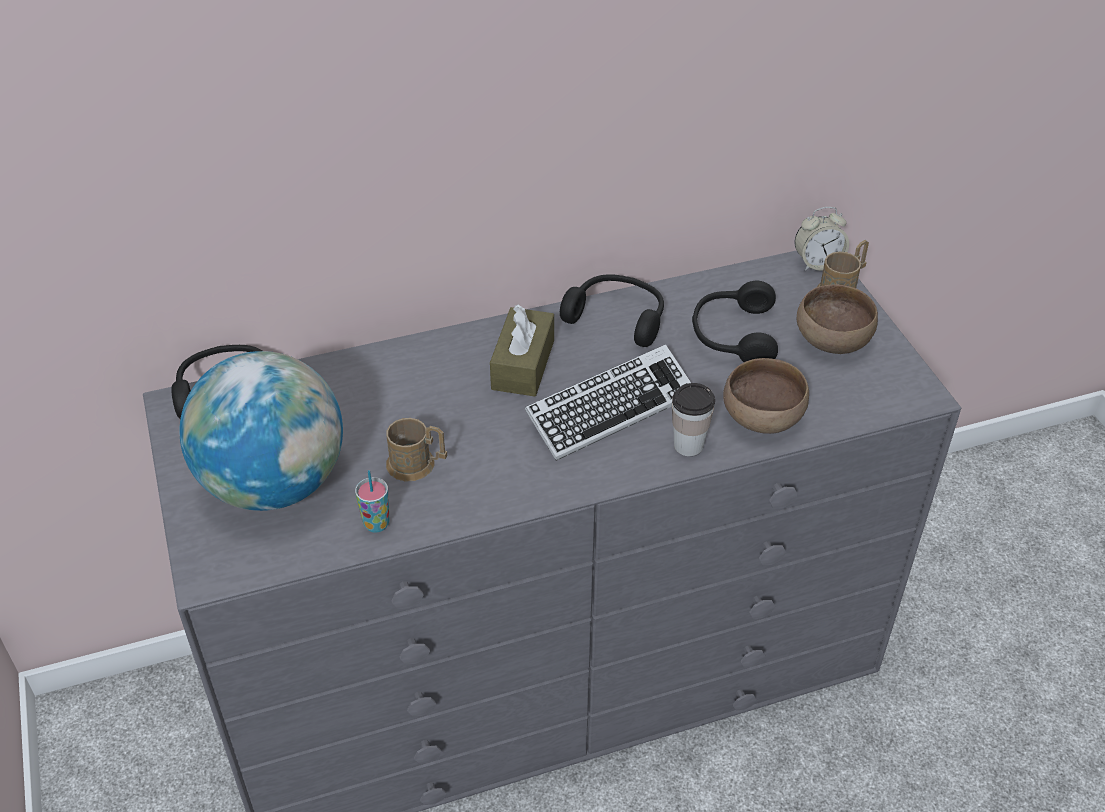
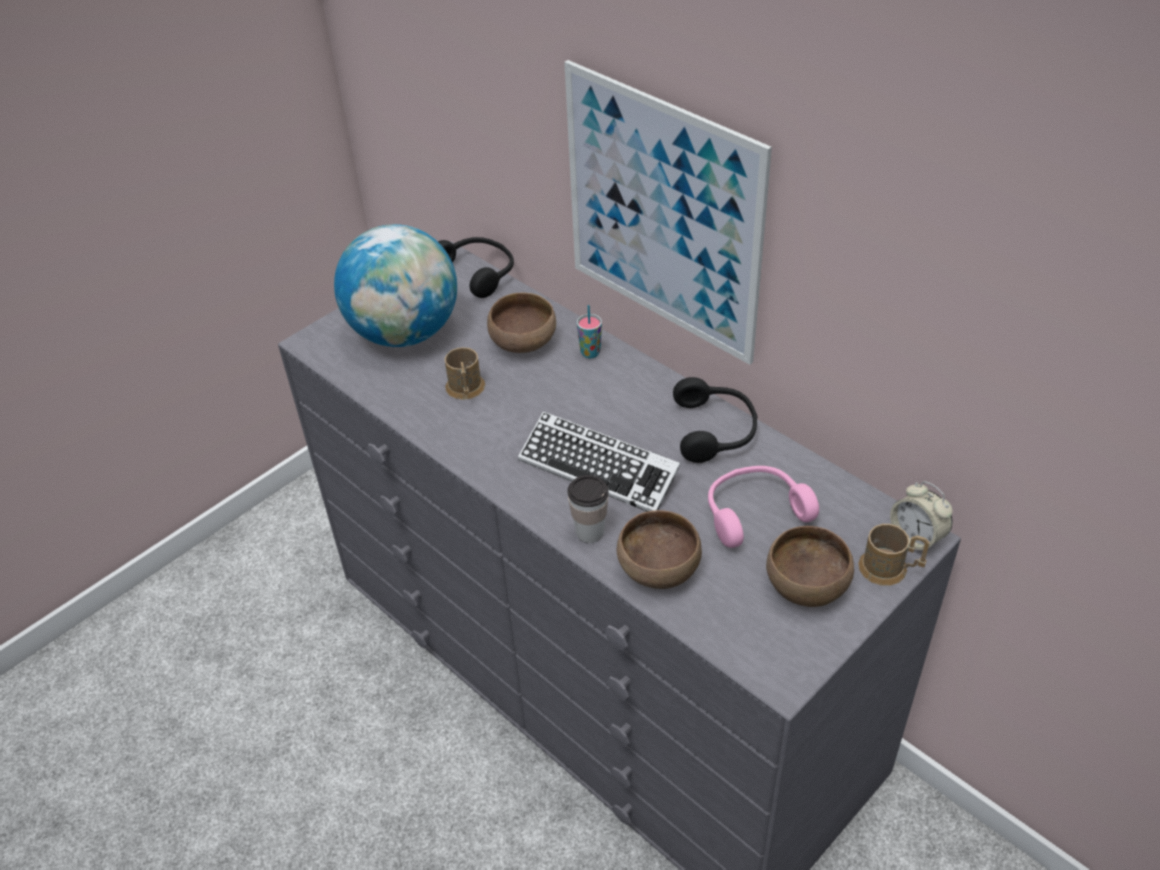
camera: 65 degrees right, 0 degrees up
cup [355,470,390,533] -> cup moved to [577,305,602,358]
brown tissue box [490,304,554,397] -> none
black headphones [692,281,778,362] -> pink headphones [708,466,819,548]
none -> brown bowl [487,293,556,353]
none -> picture [564,60,772,365]

